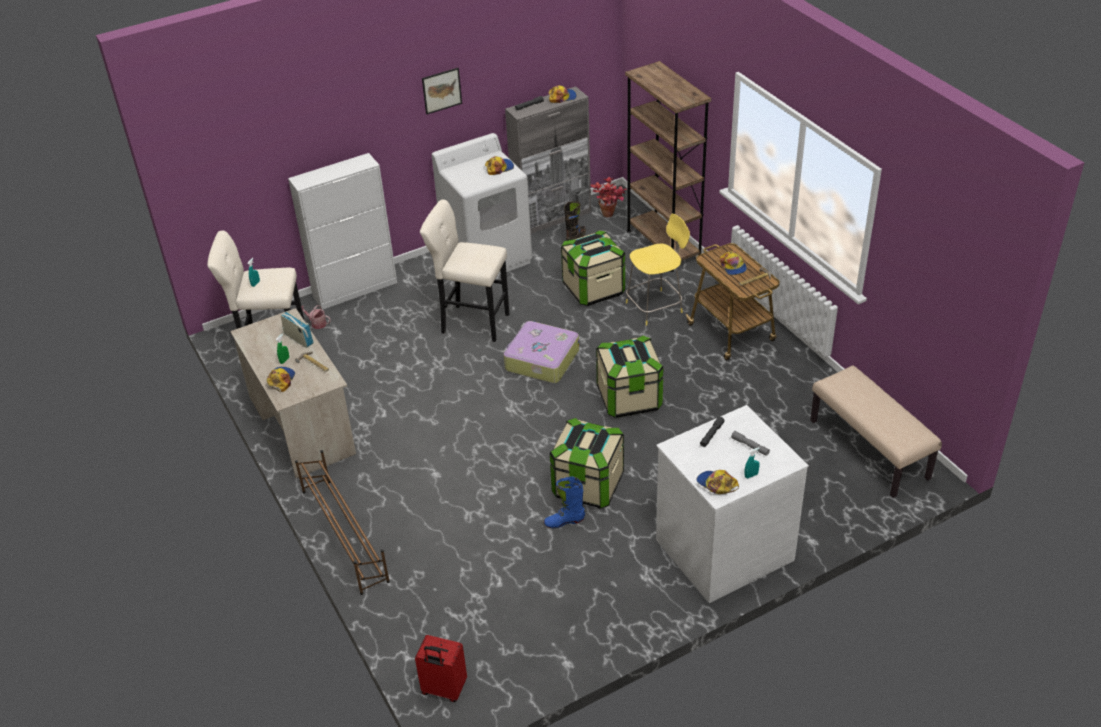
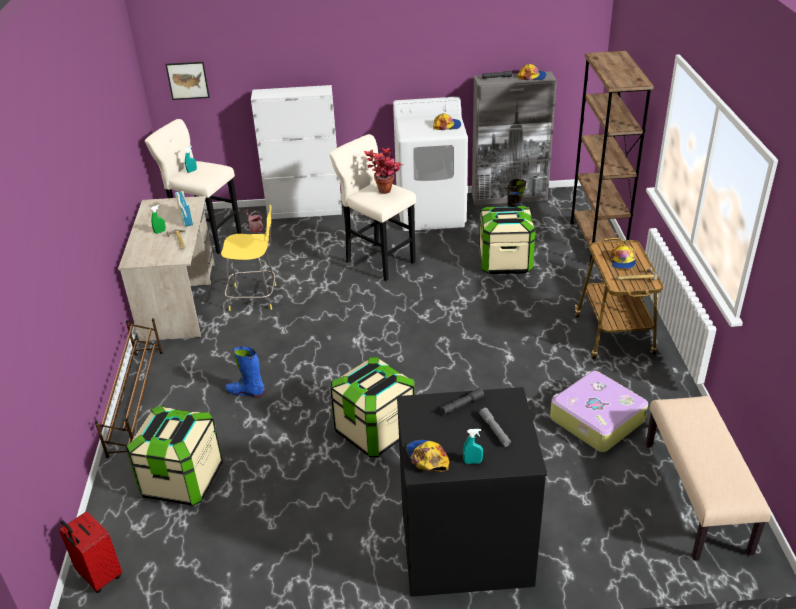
camera: 25 degrees right, 5 degrees down
cap [267,367,295,392] -> none
picture [422,68,462,114] -> picture moved to [165,62,210,100]
suitcase [503,321,579,383] -> suitcase moved to [550,371,648,452]
blue boot [544,477,585,528] -> blue boot moved to [225,346,265,397]
potted plant [590,177,627,217] -> potted plant moved to [364,148,403,194]
storage box [596,336,664,418] -> storage box moved to [126,406,223,506]
yellow stool [626,213,690,326] -> yellow stool moved to [221,205,276,311]
white dresser [656,405,809,603] -> black dresser [397,387,548,597]

